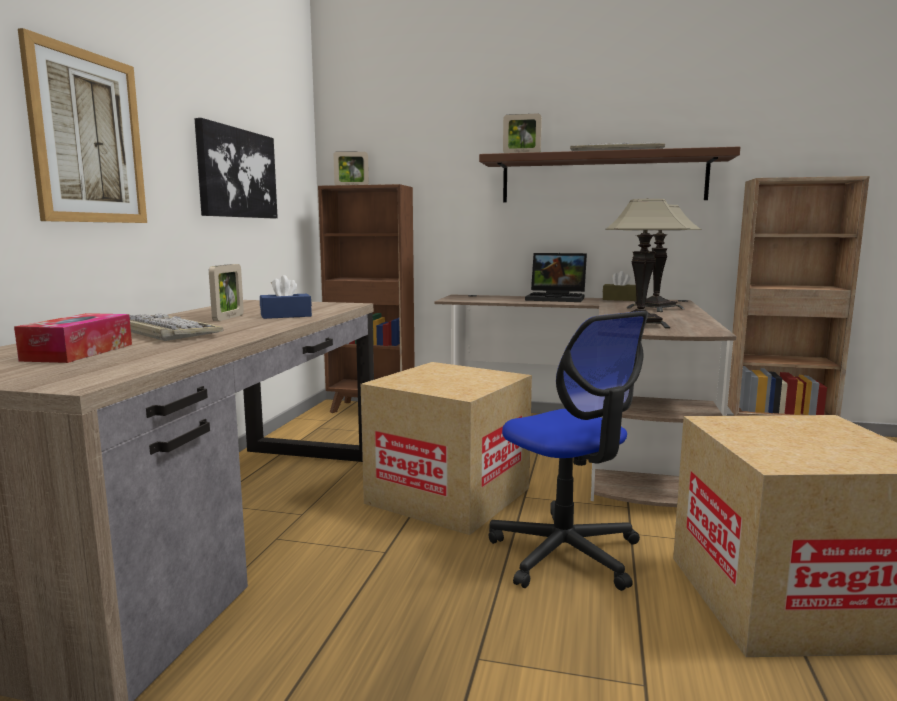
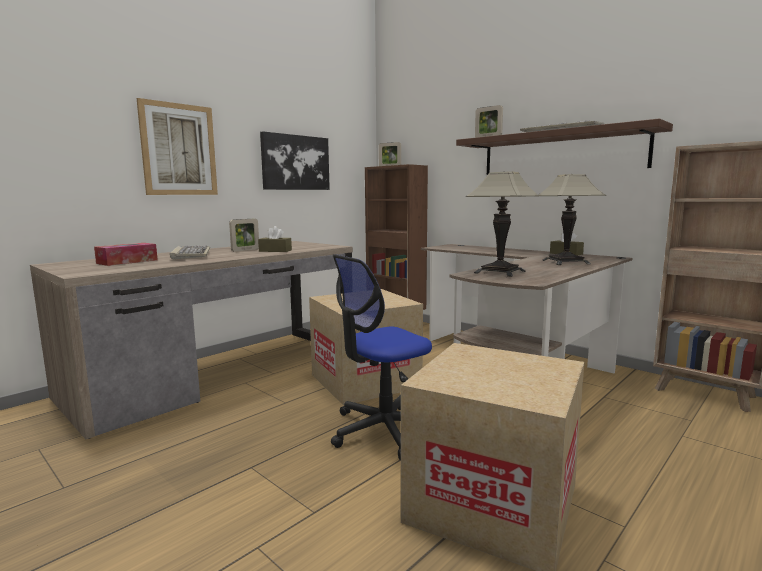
camera: 30 degrees right, 0 degrees up
blue tissue box [260,275,312,319] -> brown tissue box [258,226,292,252]
office chair [488,311,648,591] -> office chair turned 60 degrees clockwise [331,254,432,460]
laptop [525,253,587,302] -> none

